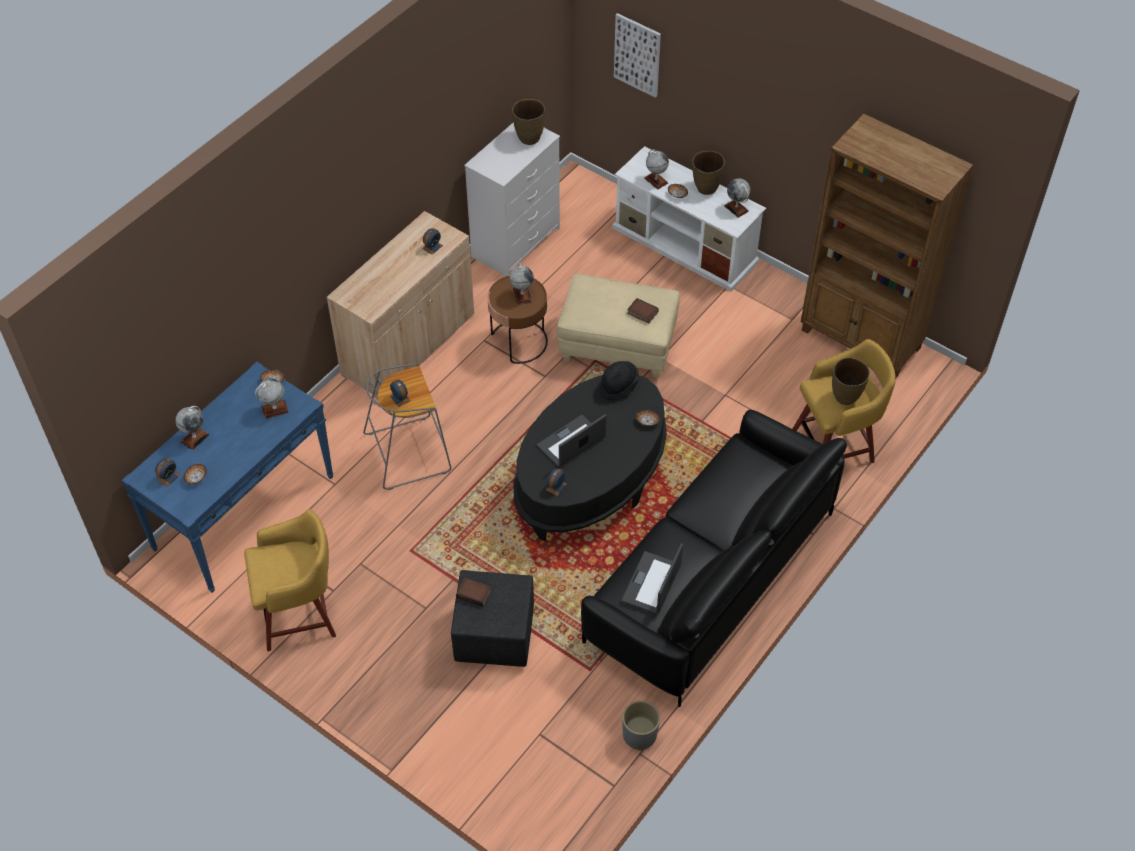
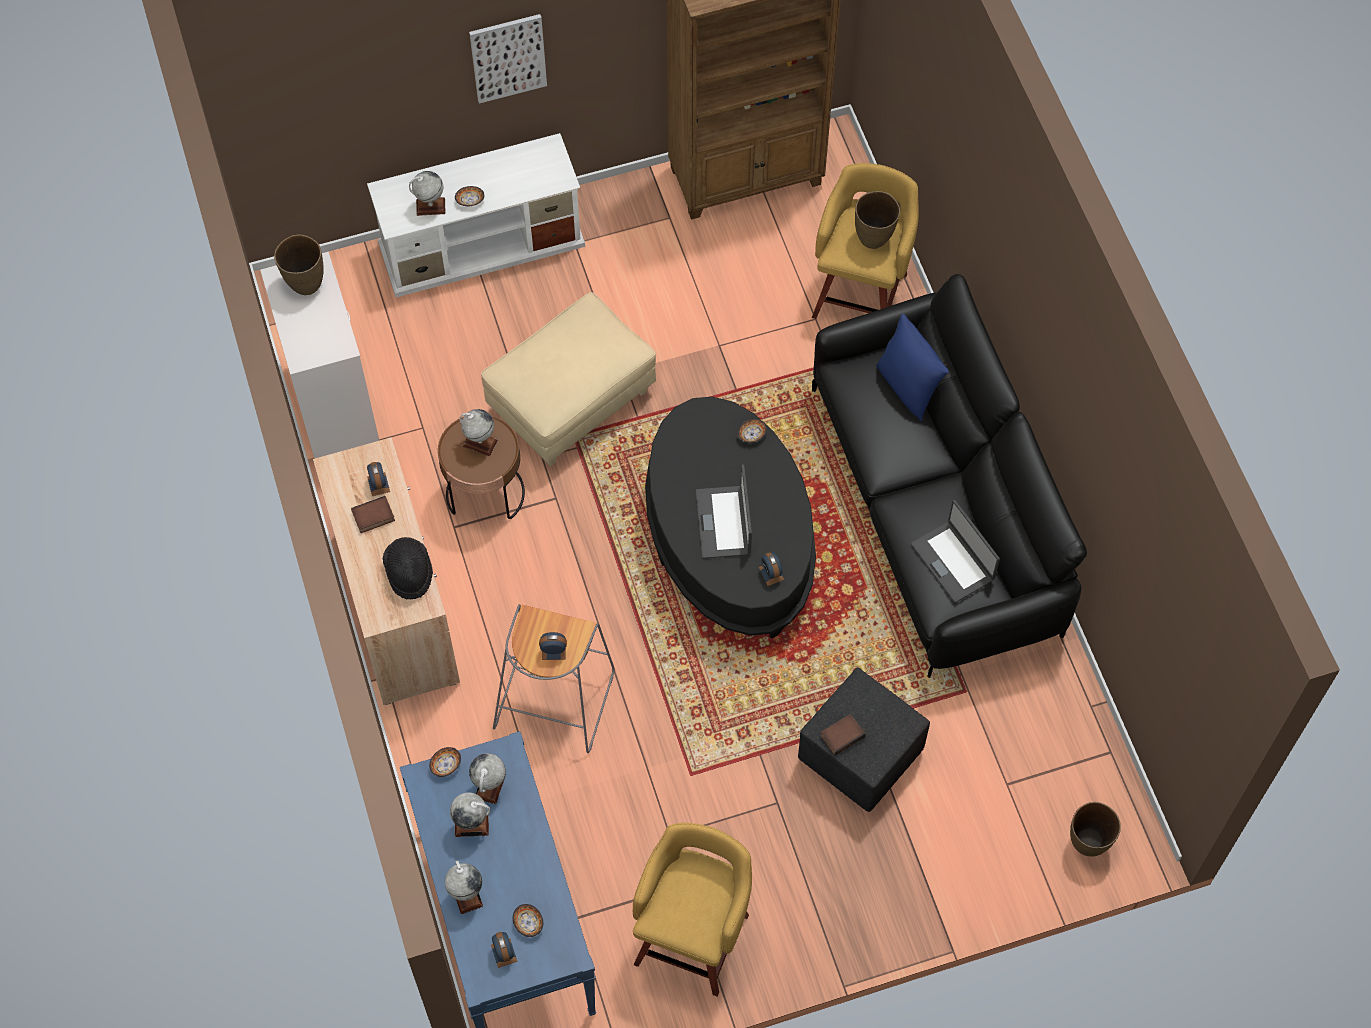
camera: 55 degrees left, 10 degrees up
black hat [600,361,639,401] -> black hat moved to [383,537,433,599]
picture [614,13,661,98] -> picture moved to [469,14,547,104]
grey planter [622,701,660,750] -> none
book [627,298,659,323] -> book moved to [351,496,395,533]
brown vase [692,151,725,195] -> brown vase moved to [1070,802,1121,856]
globe [724,179,750,218] -> globe moved to [450,792,490,837]
none -> blue pillow [876,313,949,422]

